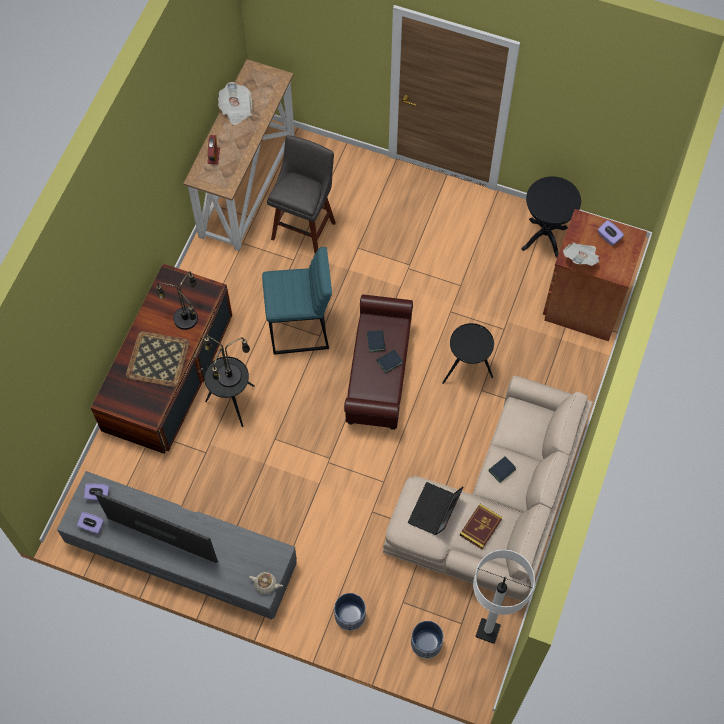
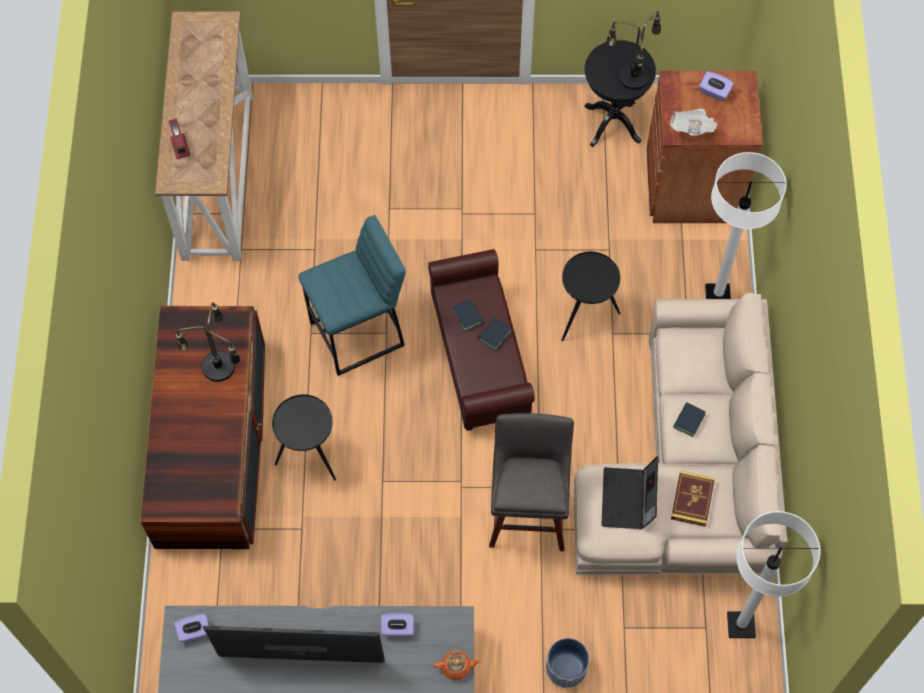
camera: 20 degrees left, 0 degrees up
purple tissue box [77,512,104,534] -> purple tissue box moved to [381,613,414,636]
tray [126,331,190,387] -> none
table lamp [204,335,250,387] -> table lamp moved to [607,11,661,90]
newspaper [218,82,252,125] -> none
beige teapot [249,572,283,594] -> orange teapot [434,650,482,680]
grey stool [267,135,336,253] -> grey stool moved to [489,413,574,551]
planter [411,621,444,659] -> none
none -> white floor lamp [705,152,786,299]

